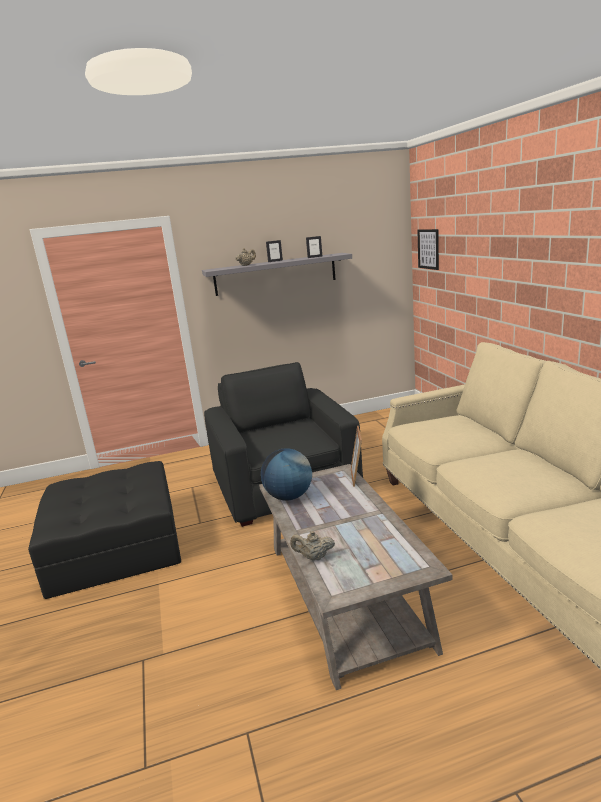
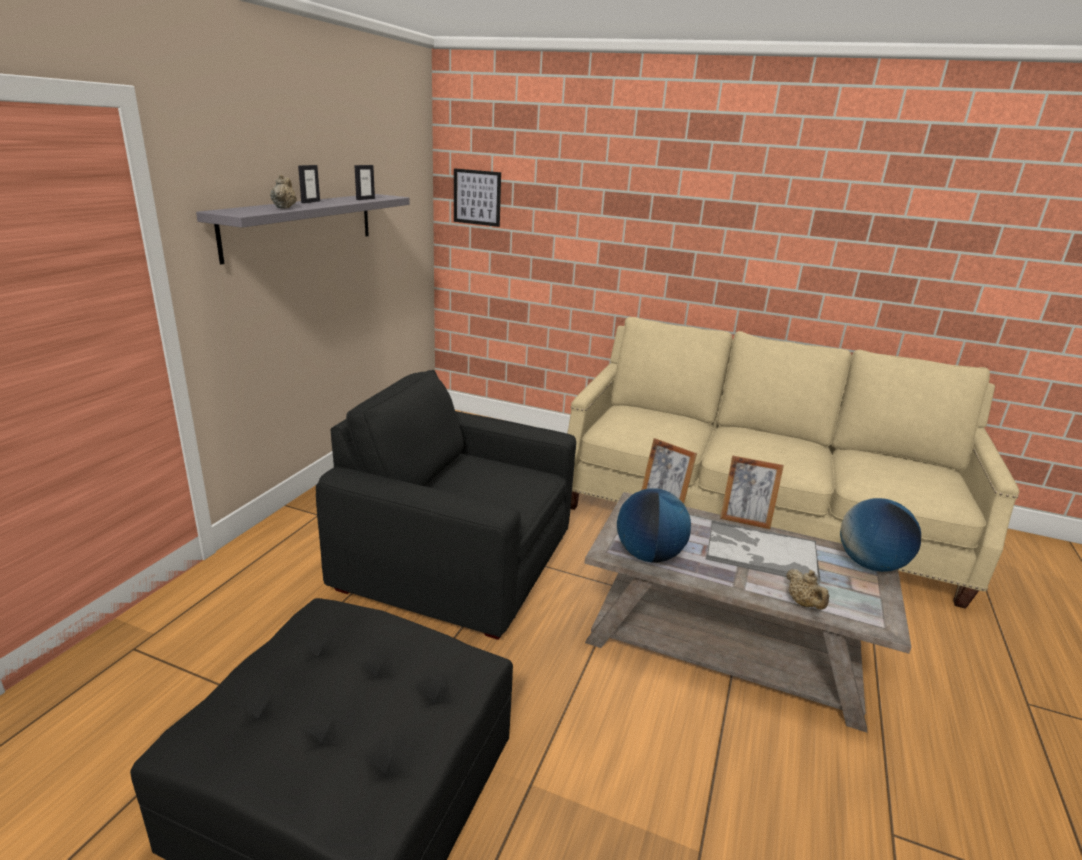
camera: 55 degrees left, 5 degrees up
beige teapot [290,531,335,561] -> beige teapot turned 60 degrees counterclockwise [786,569,829,610]
none -> tray [706,521,821,584]
none -> picture frame [720,455,784,529]
none -> globe [840,498,921,572]

